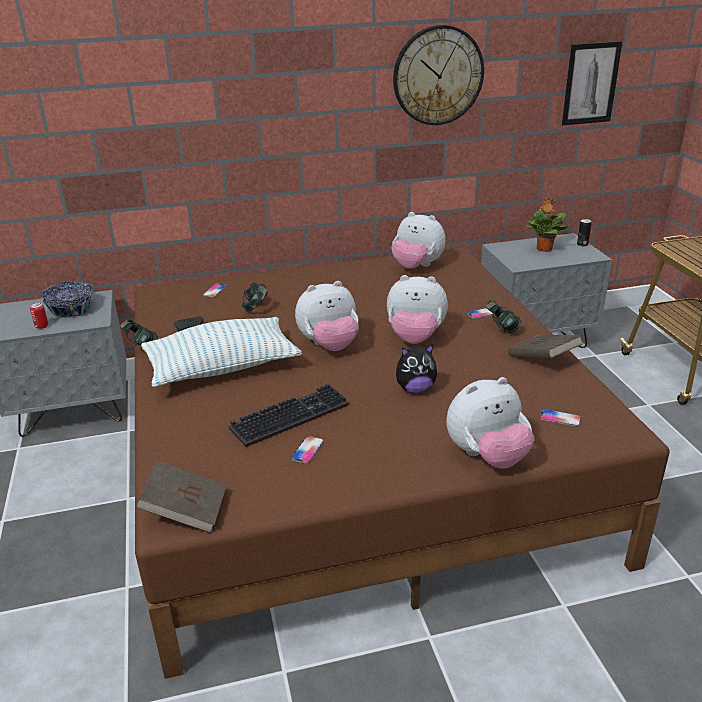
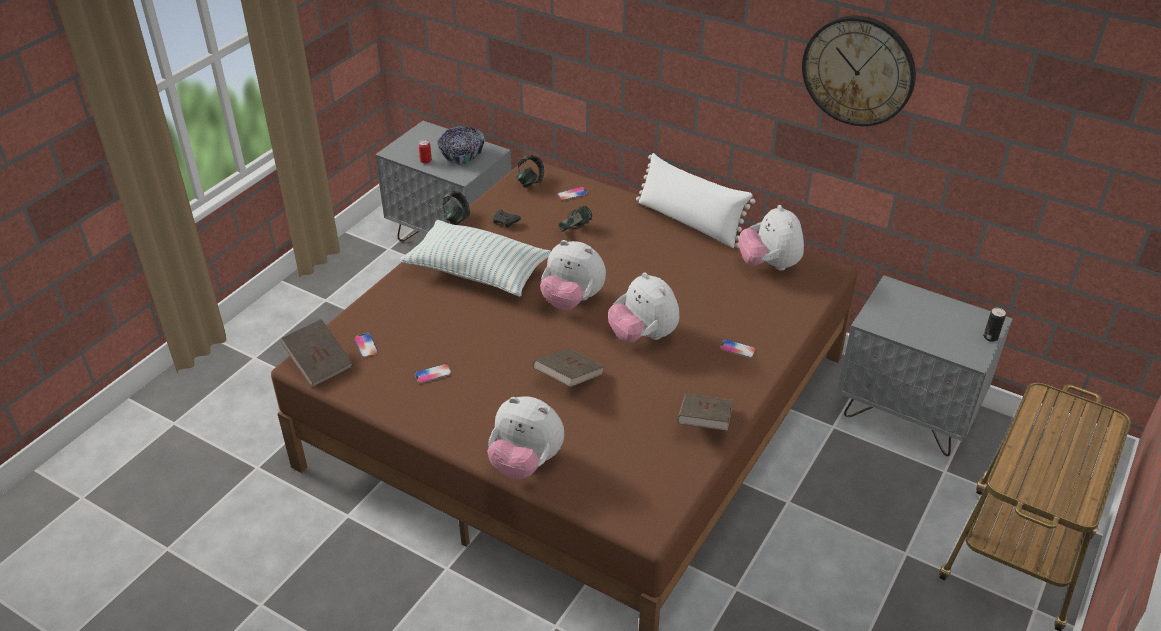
camera: 45 degrees right, 10 degrees up
keyboard [229,384,348,447] -> none
plush toy [396,344,437,393] -> brown book [533,349,605,387]
headphones [486,300,522,333] -> headphones moved to [516,154,544,188]
potted plant [526,198,569,252] -> none
phone [540,409,581,426] -> phone moved to [354,333,378,357]
picture [562,41,622,125] -> none
none -> white pillow [636,153,755,248]

